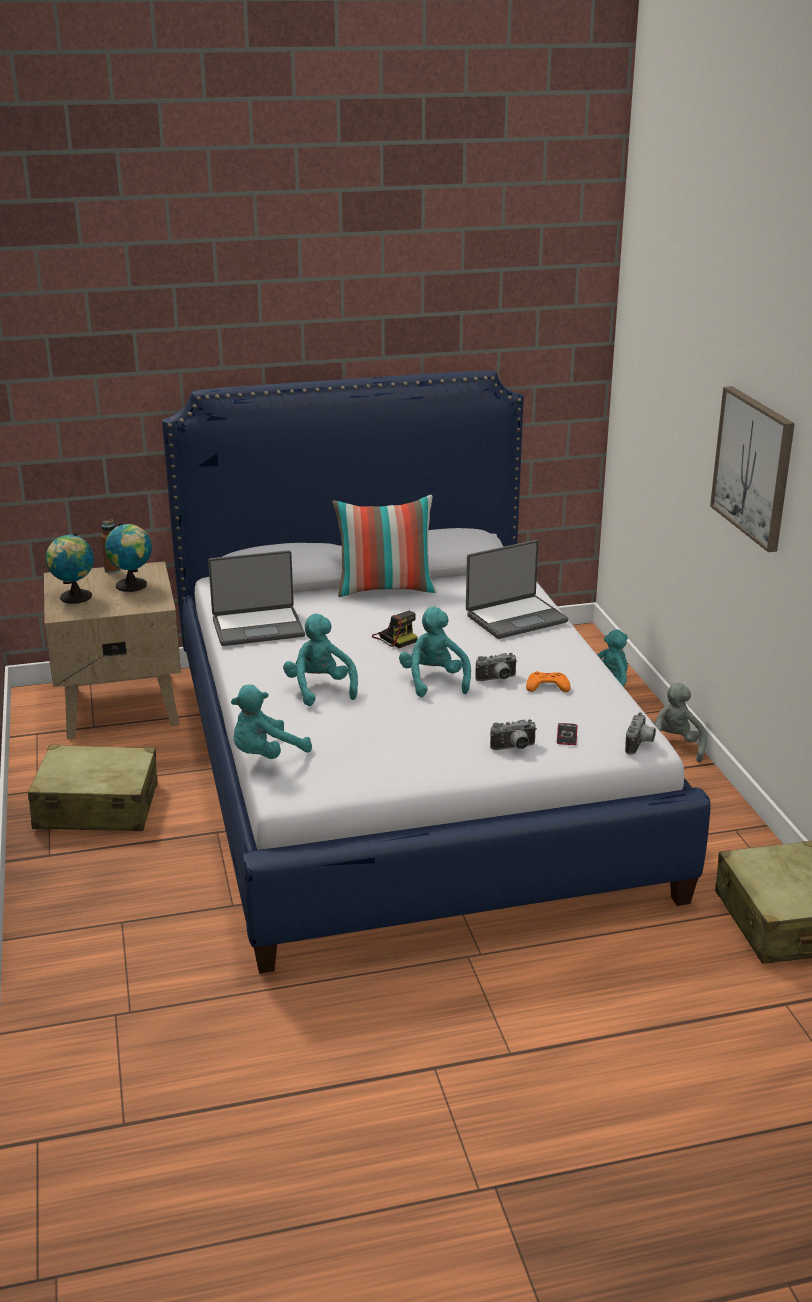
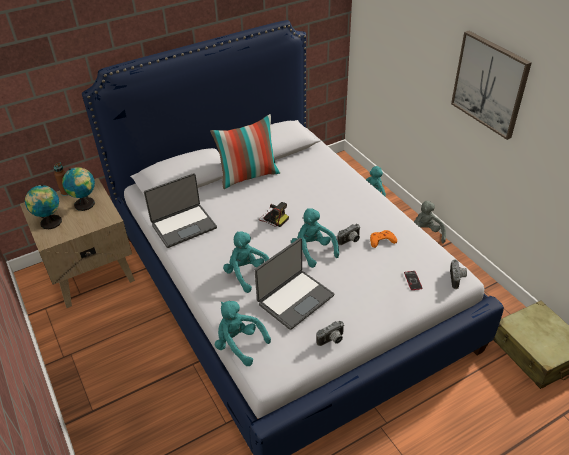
camera: 15 degrees left, 15 degrees up
beige suitcase [28,745,158,831] -> none
turquoise plush toy [231,684,312,759] -> turquoise plush toy turned 90 degrees clockwise [215,301,271,366]
laptop [466,540,568,639] -> laptop moved to [254,238,334,330]
camera [490,719,537,750] -> camera moved to [316,321,345,346]

